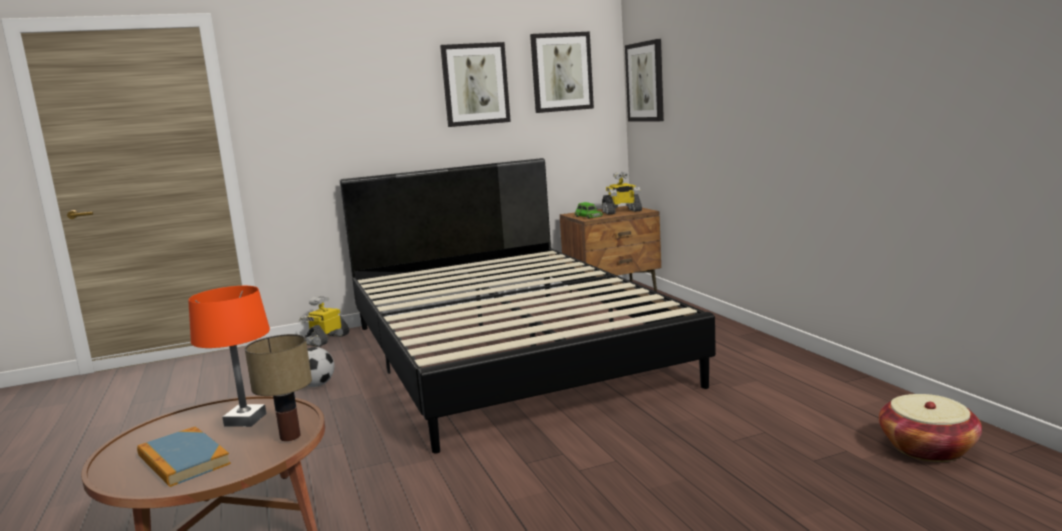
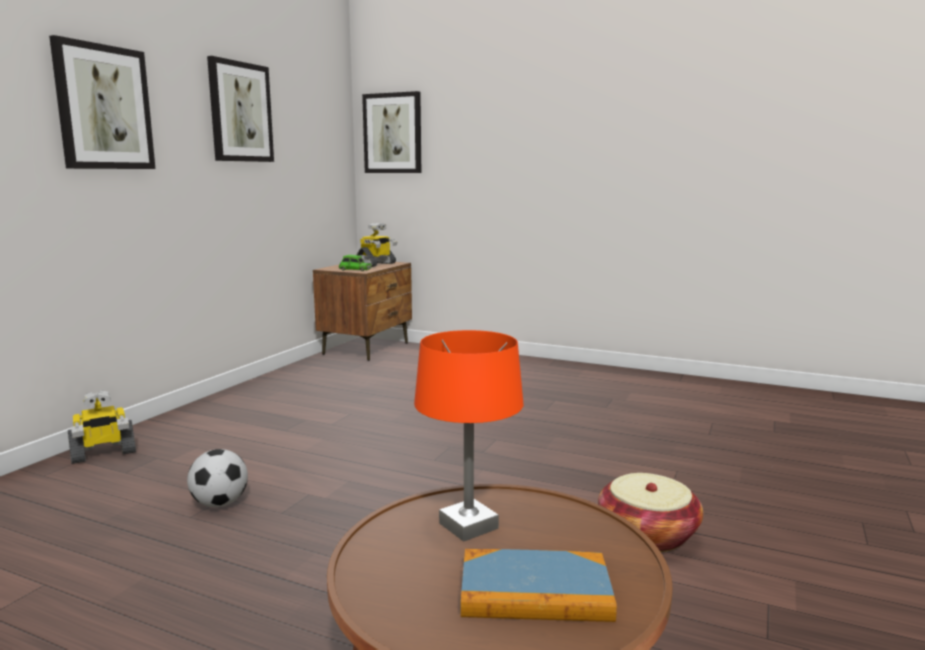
camera: 45 degrees left, 0 degrees up
table lamp [245,334,312,441] -> none
toy robot [299,296,350,347] -> toy robot turned 105 degrees counterclockwise [68,390,136,464]
black bed [340,158,716,454] -> none
picture [530,32,594,113] -> picture moved to [49,35,155,169]
basket [879,394,982,462] -> basket moved to [598,473,703,552]

